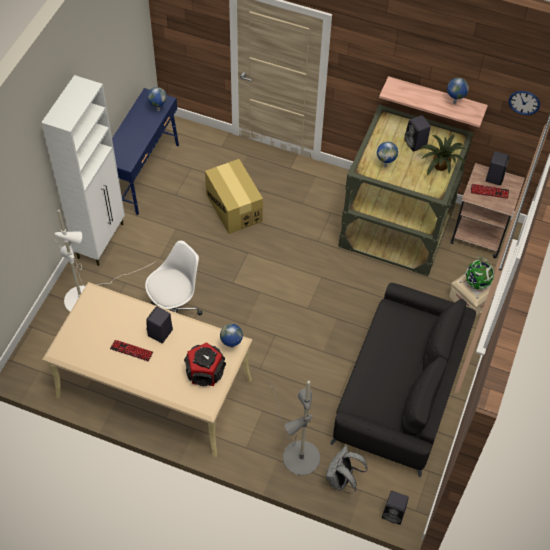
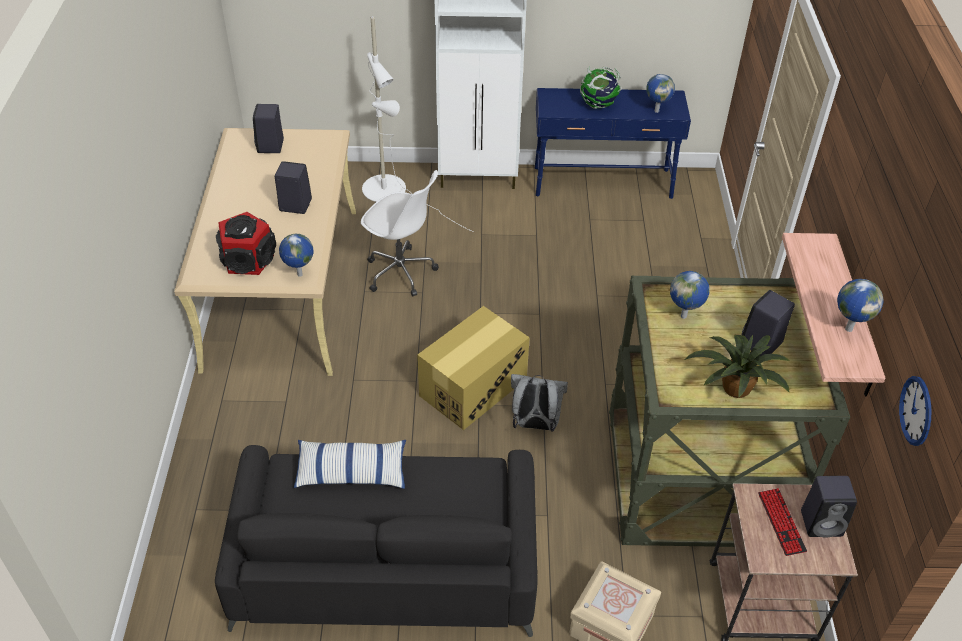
camera: 70 degrees right, 10 degrees down
keyboard [110,340,153,361] -> none
cardboard box [205,159,263,234] -> cardboard box moved to [417,306,530,430]
grey floor lamp [268,379,320,475] -> none
grey backpack [326,445,368,494] -> grey backpack moved to [511,374,568,431]
black speaker [382,491,409,525] -> black speaker moved to [253,104,284,153]
globe [464,257,494,290] -> globe moved to [580,66,622,109]
none -> pillow [294,440,406,489]

